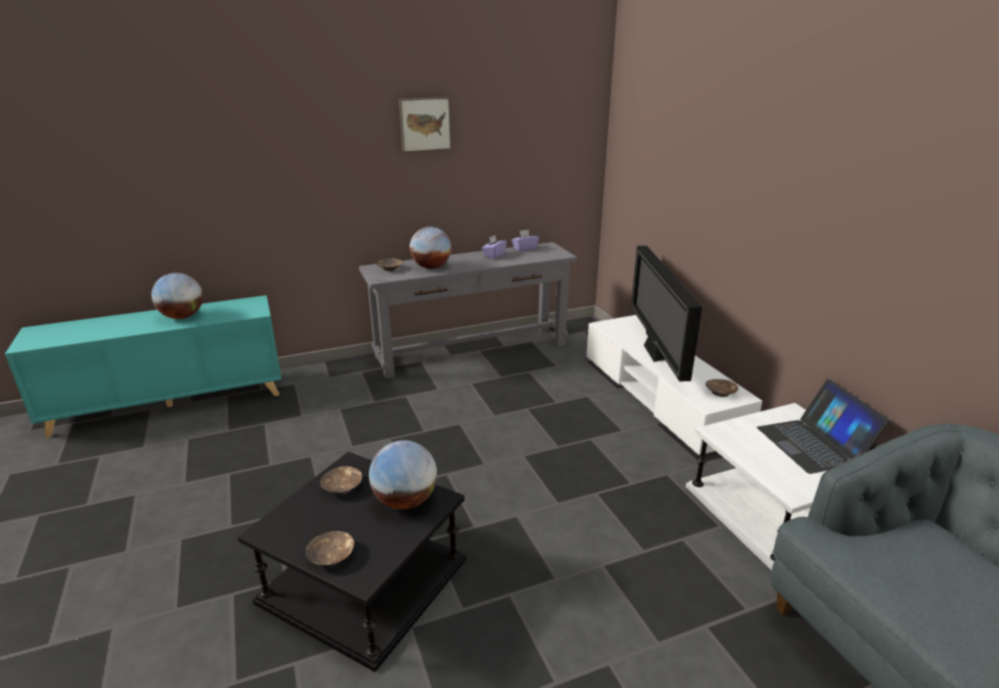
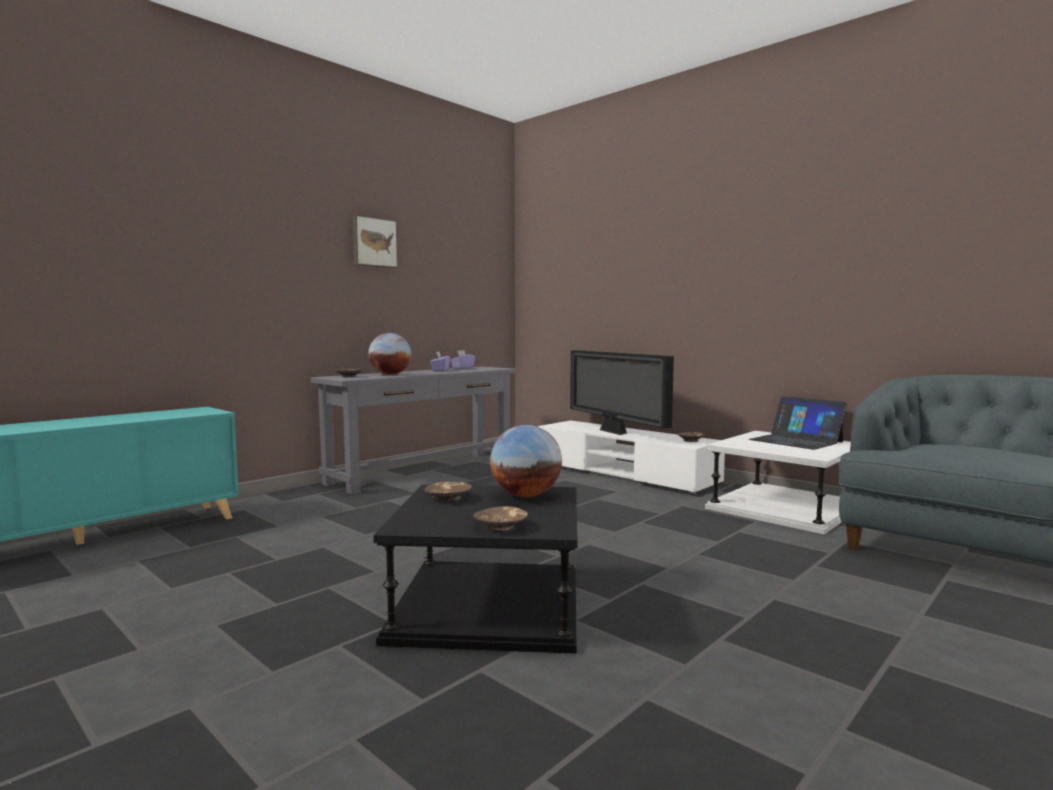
camera: 25 degrees left, 20 degrees down
globe [151,273,203,319] -> none

